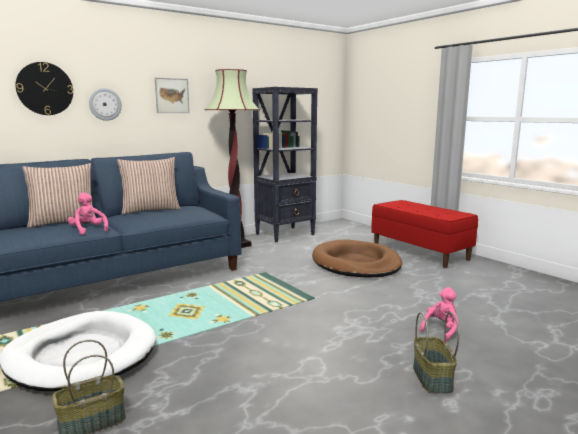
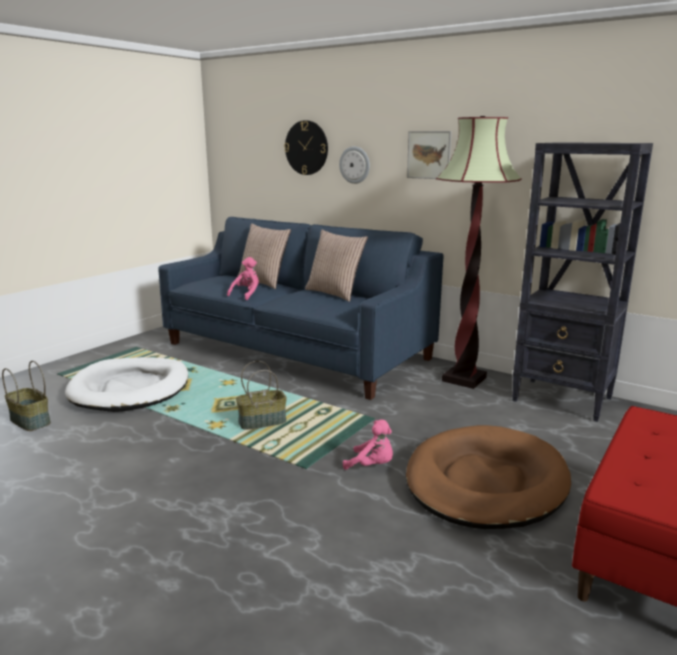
camera: 70 degrees right, 5 degrees up
basket [413,312,459,394] -> basket moved to [236,361,287,430]
pink plush toy [420,287,459,342] -> pink plush toy moved to [343,420,393,470]

